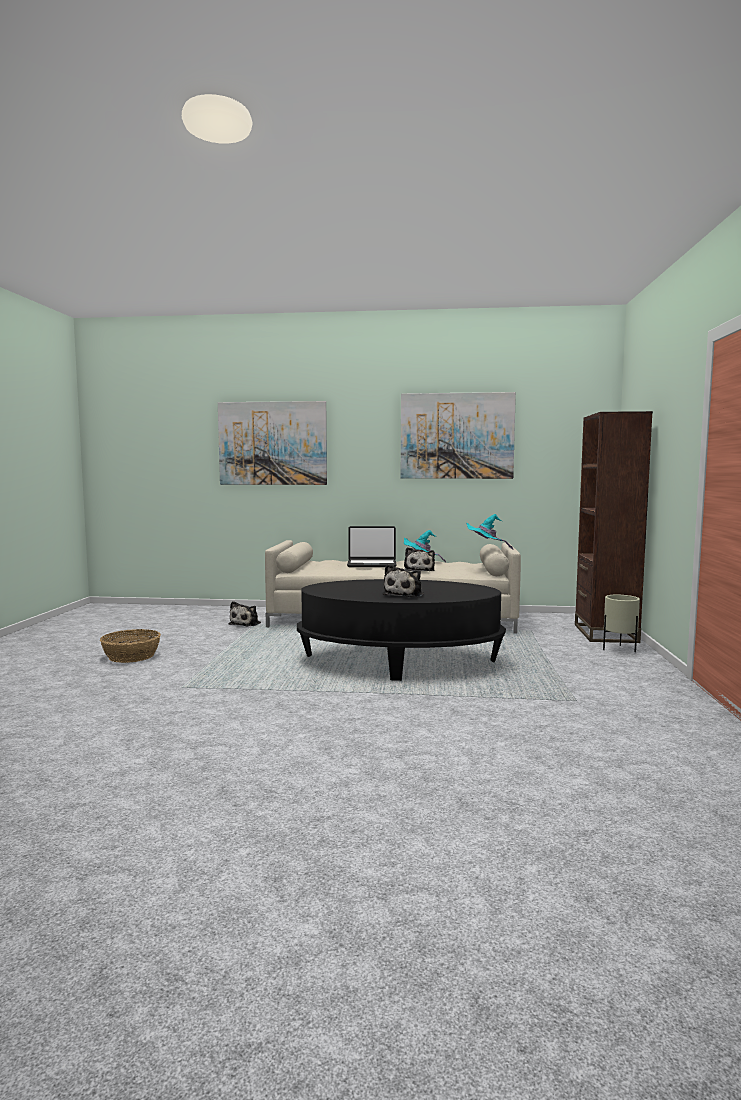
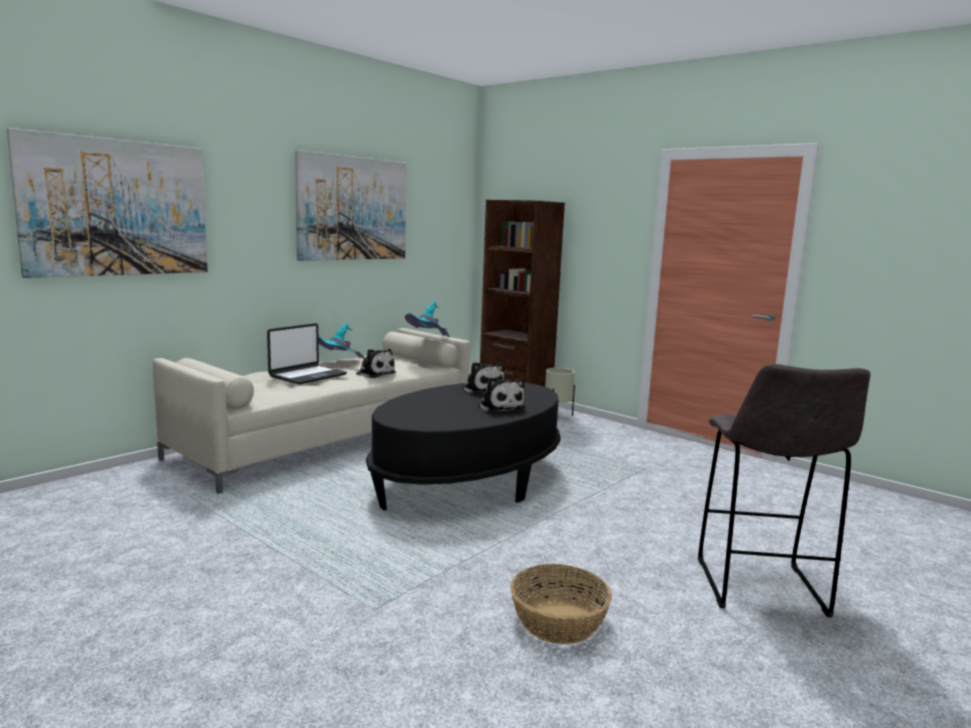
camera: 55 degrees left, 5 degrees up
basket [100,629,161,663] -> basket moved to [510,564,612,644]
plush toy [228,601,261,626] -> plush toy moved to [462,362,505,395]
none -> grey stool [698,364,870,617]

